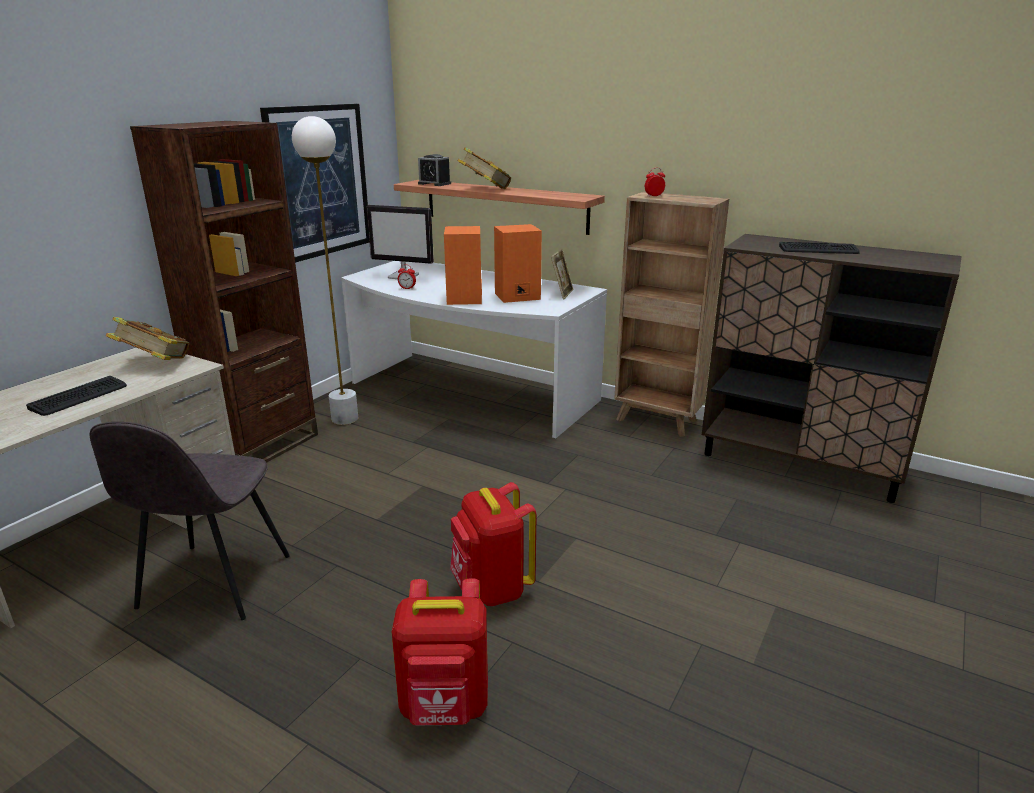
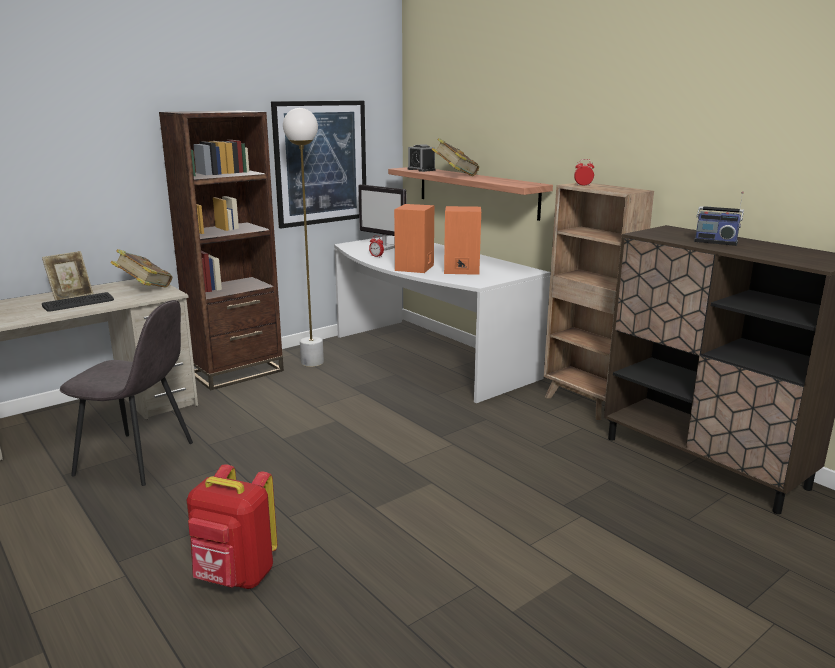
camera: 20 degrees right, 5 degrees down
grey chair [89,422,290,620] -> grey chair turned 105 degrees counterclockwise [60,300,193,486]
red backpack [450,482,537,606] -> none
picture frame [551,249,574,300] -> picture frame moved to [42,251,94,301]
keyboard [779,242,860,254] -> radio [694,191,744,246]

